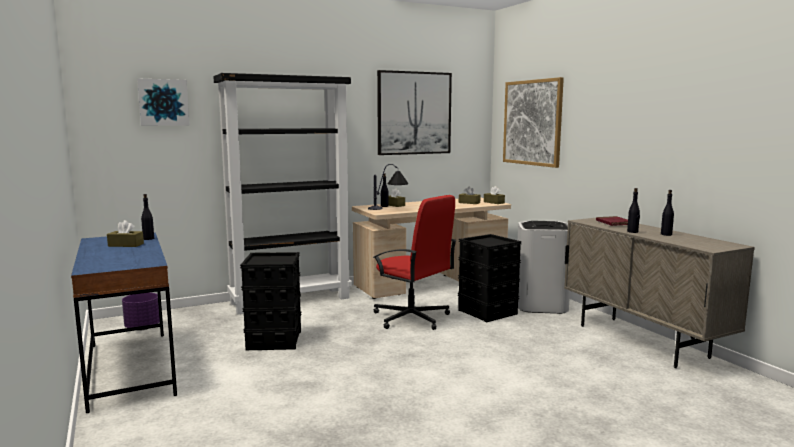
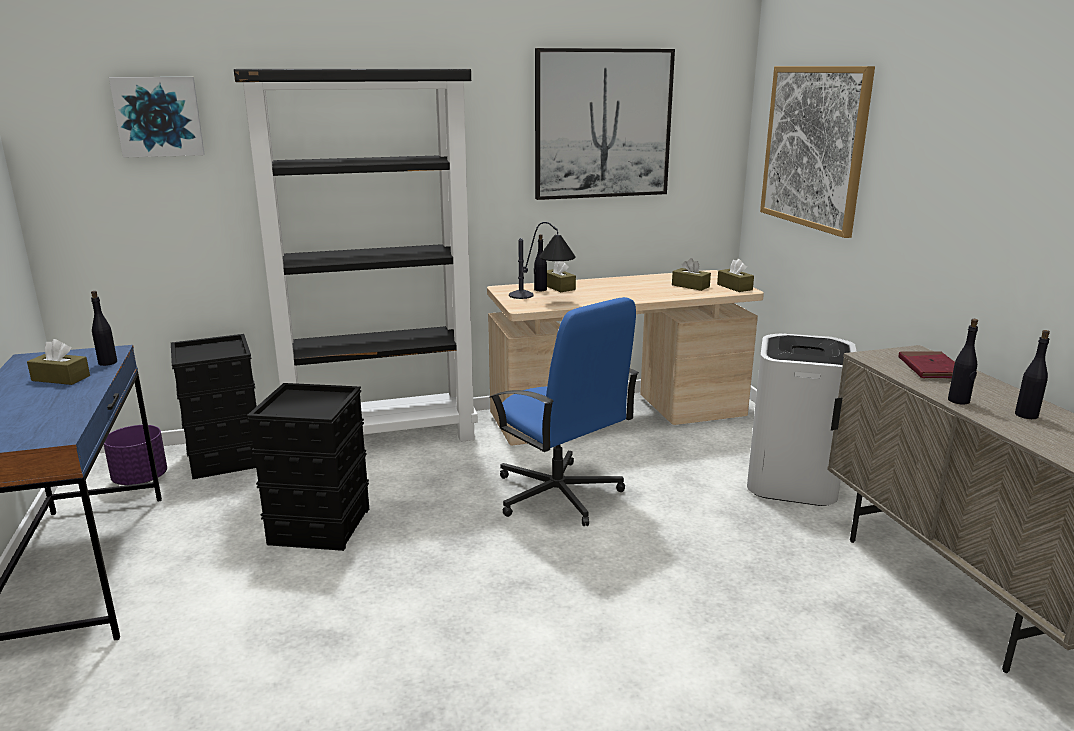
camera: 10 degrees right, 10 degrees up
red office chair [373,195,457,330] -> blue office chair [490,297,639,526]
black storage box [458,234,522,323] -> black storage box moved to [171,334,257,479]

